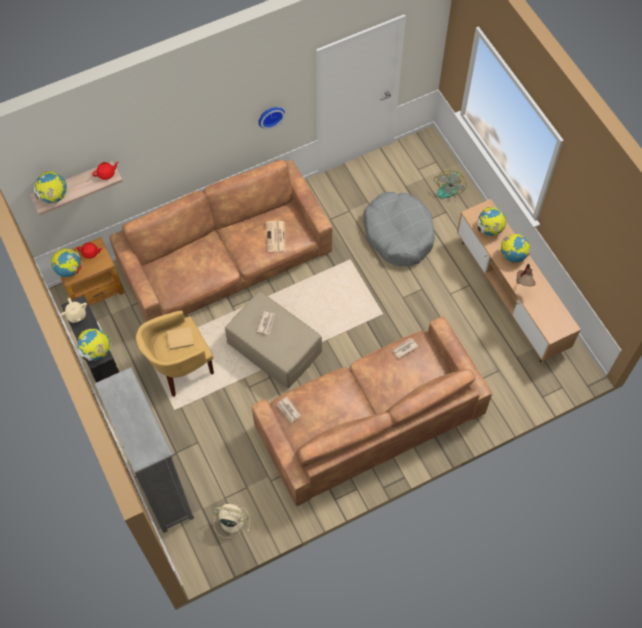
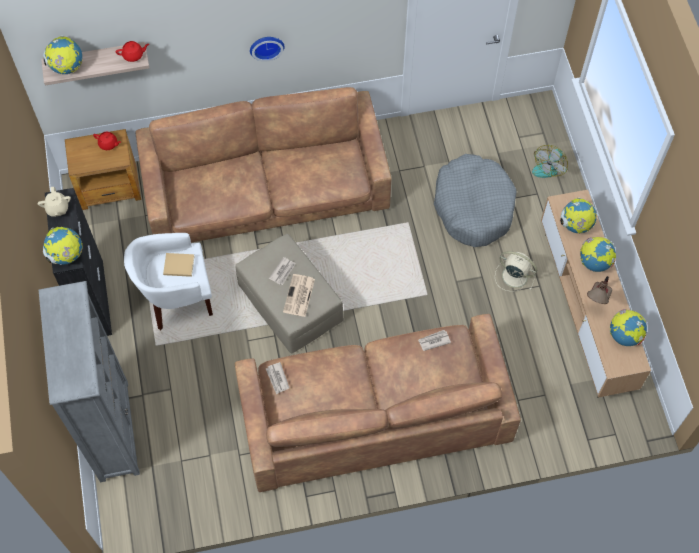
camera: 15 degrees right, 0 degrees up
globe [51,248,82,277] -> globe moved to [610,309,647,346]
yellow armchair [136,311,214,397] -> white armchair [124,233,213,330]
beige fan [213,504,250,538] -> beige fan moved to [495,251,537,292]
wall clock [258,107,285,129] -> wall clock moved to [250,37,285,62]
newspaper [266,221,286,252] -> newspaper moved to [283,274,315,317]

